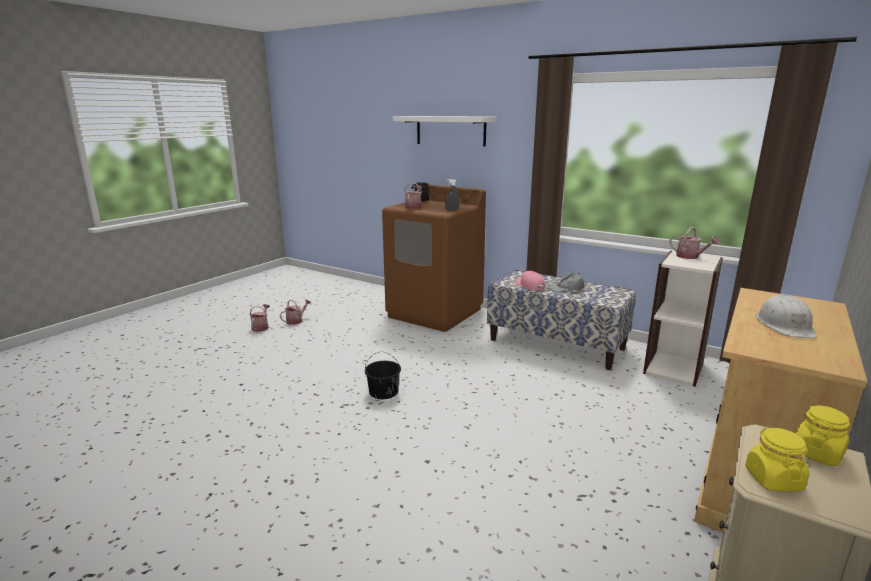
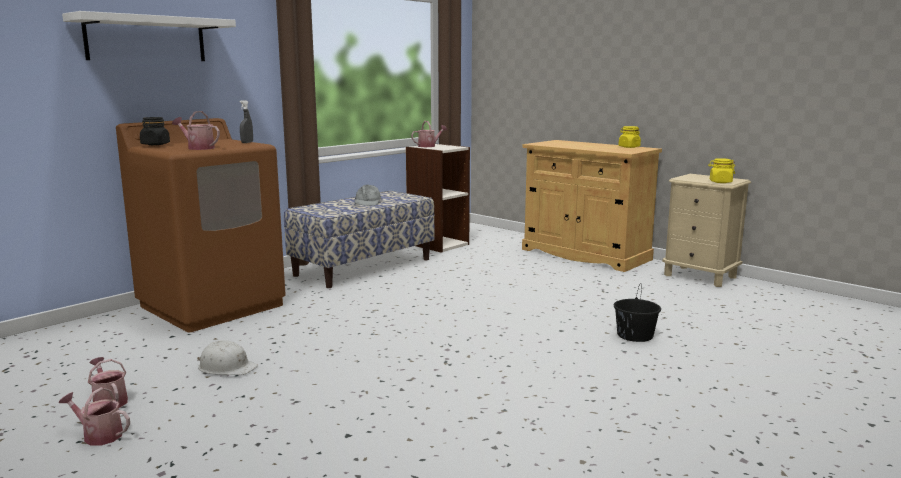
camera: 80 degrees left, 5 degrees down
black bucket [365,352,401,399] -> black bucket moved to [614,283,661,342]
pink cap [516,271,545,291] -> none
white hard hat [756,294,817,338] -> white hard hat moved to [197,340,258,375]
yellow jar [796,405,850,466] -> yellow jar moved to [618,126,641,148]

